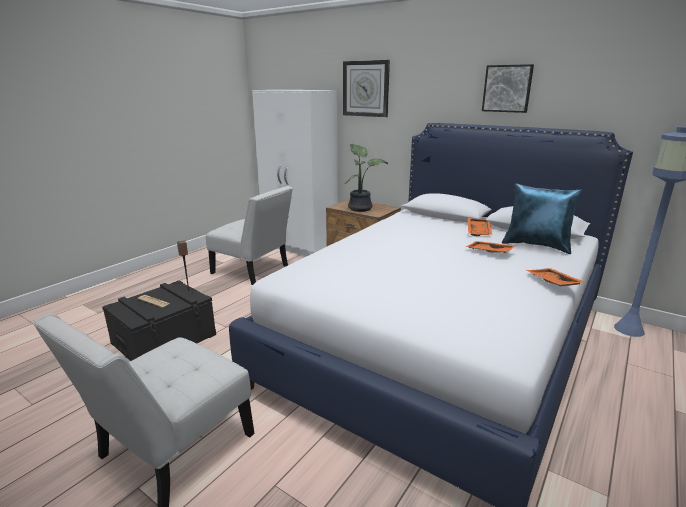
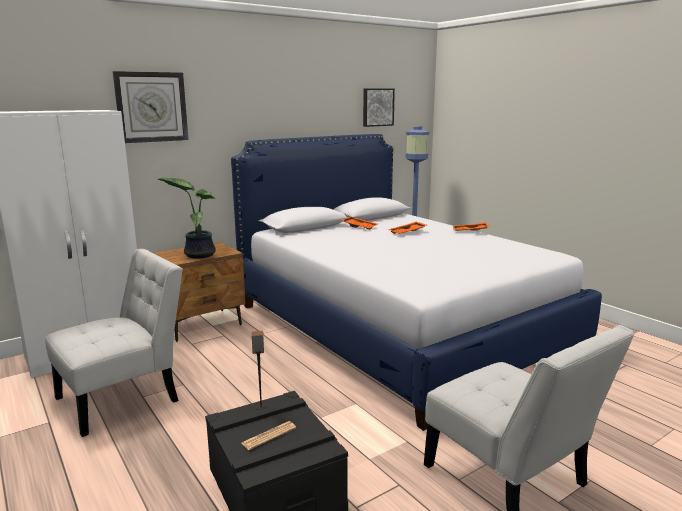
camera: 70 degrees left, 5 degrees down
picture [482,64,534,113] -> picture moved to [363,88,395,127]
blue pillow [502,184,582,254] -> none

